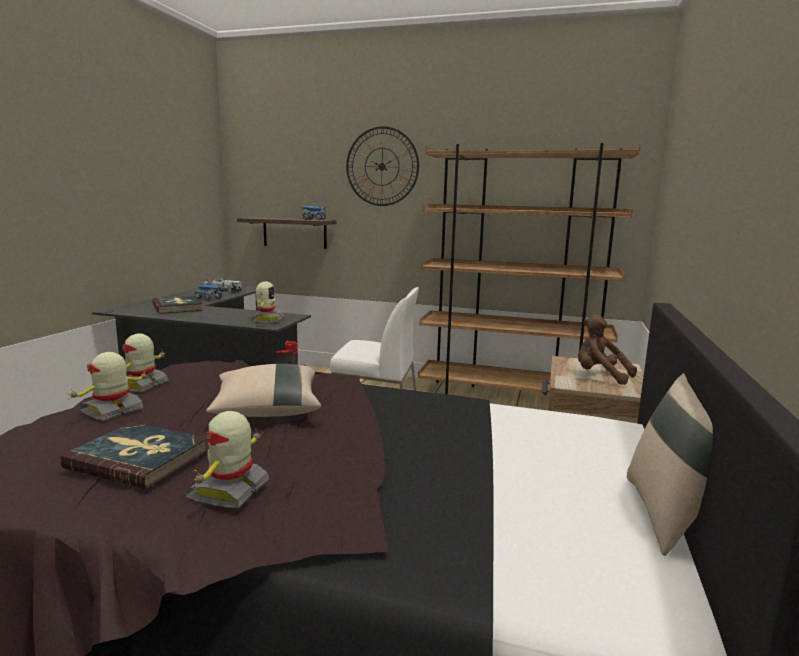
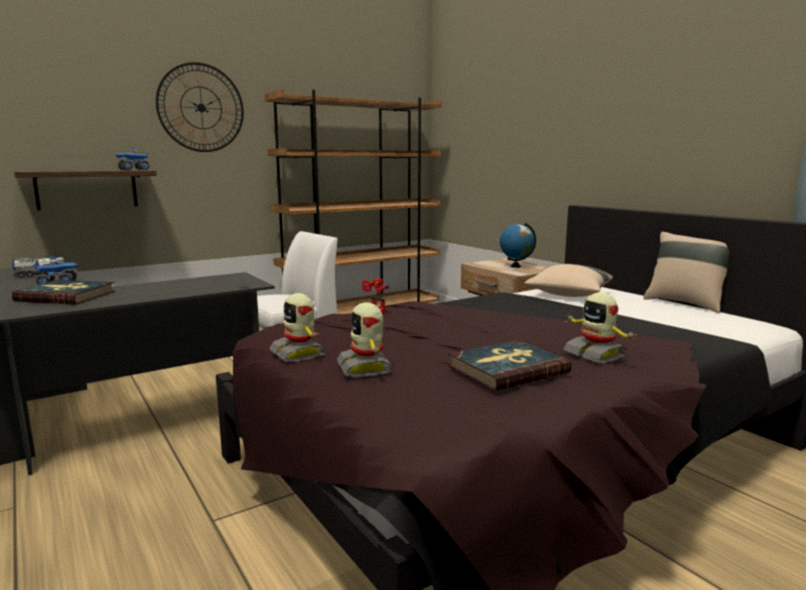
camera: 50 degrees left, 0 degrees up
beige pillow [206,364,321,417] -> beige pillow moved to [524,264,613,297]
toy robot [251,281,285,323] -> none
brown plush toy [578,314,637,385] -> globe [500,223,536,268]

